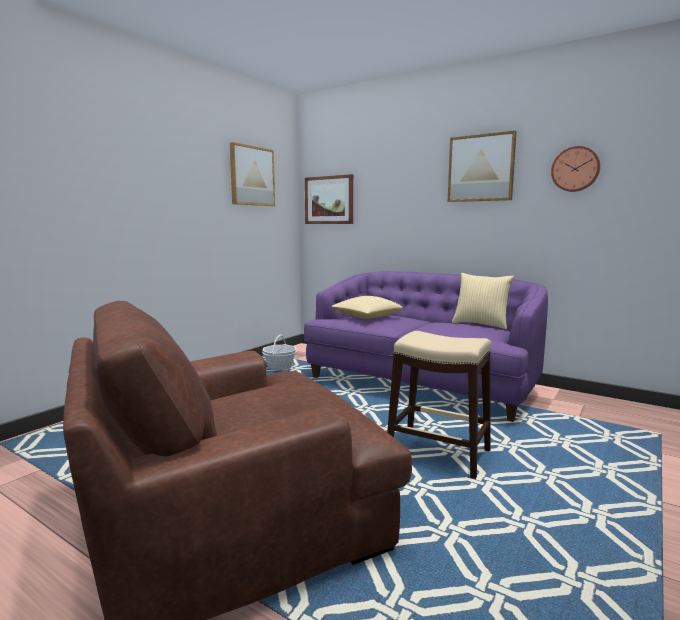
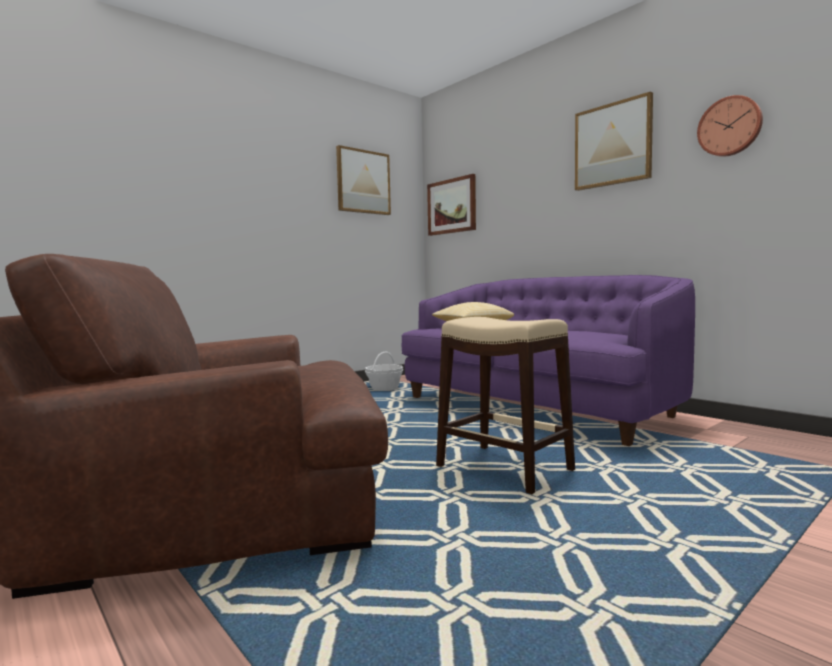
camera: 15 degrees right, 5 degrees down
pillow [452,273,515,330] -> none

